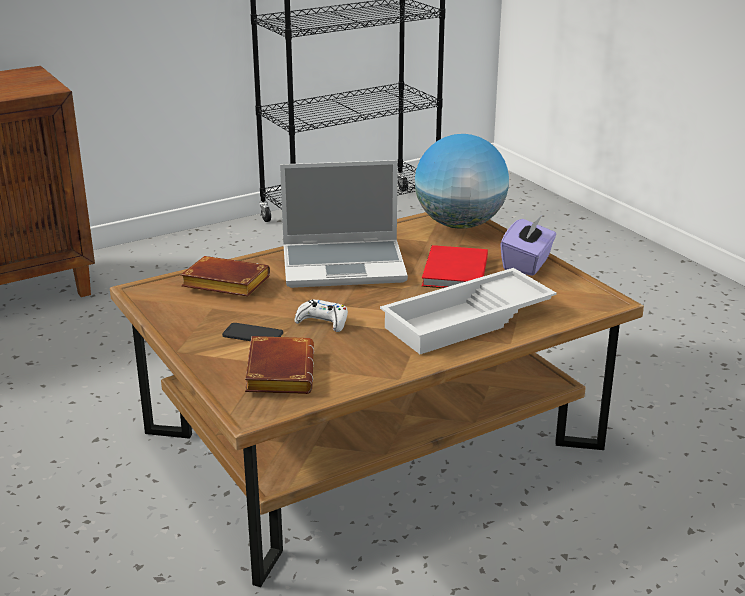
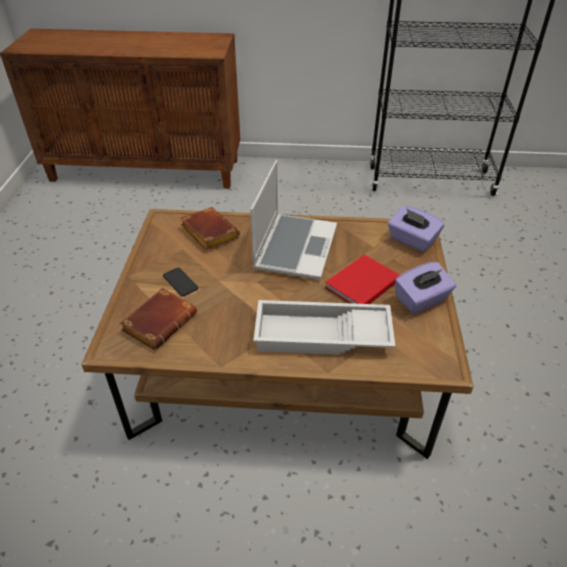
camera: 35 degrees right, 15 degrees up
laptop [280,160,408,288] -> laptop turned 105 degrees counterclockwise [250,160,337,280]
white game controller [295,300,348,332] -> none
globe [415,134,509,229] -> purple tissue box [388,206,444,252]

